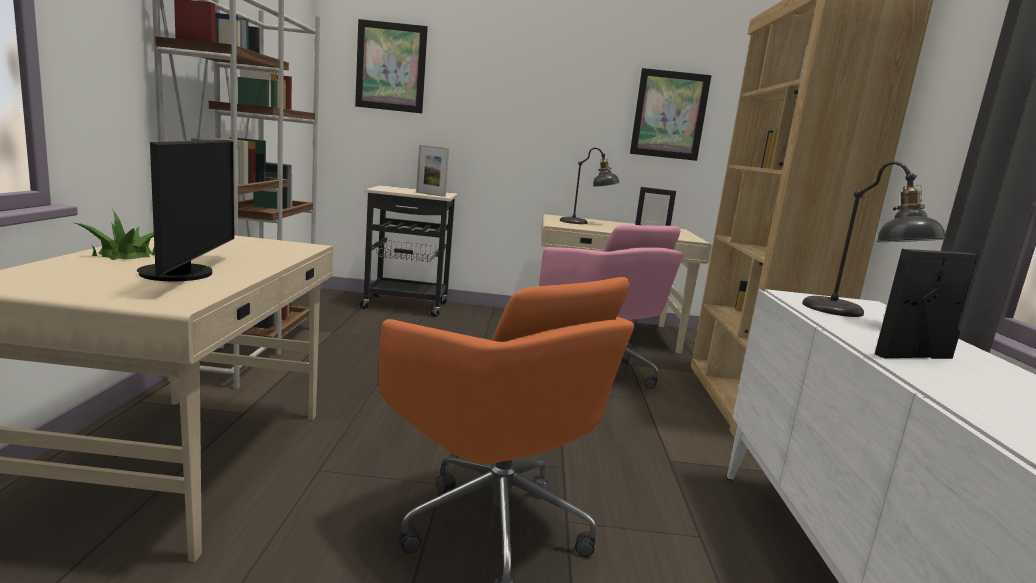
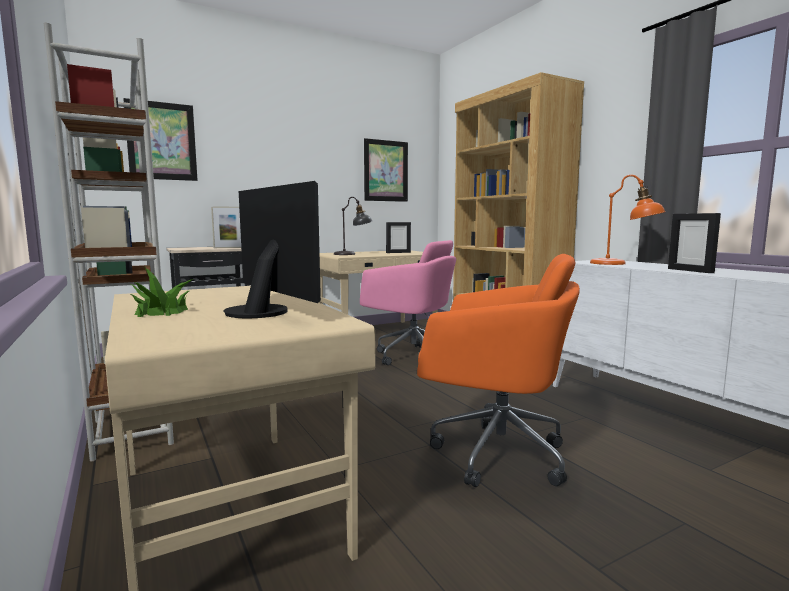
camera: 30 degrees left, 5 degrees down
grey table lamp [802,161,947,317] -> orange table lamp [590,175,665,265]
picture frame [875,249,978,359] -> picture frame turned 60 degrees counterclockwise [668,213,721,273]

